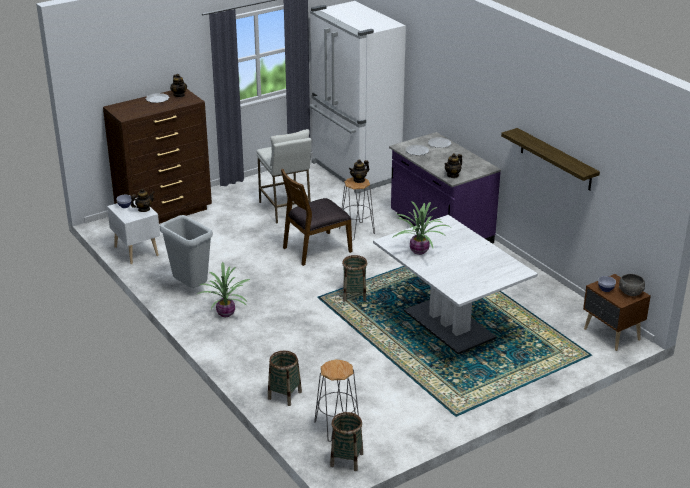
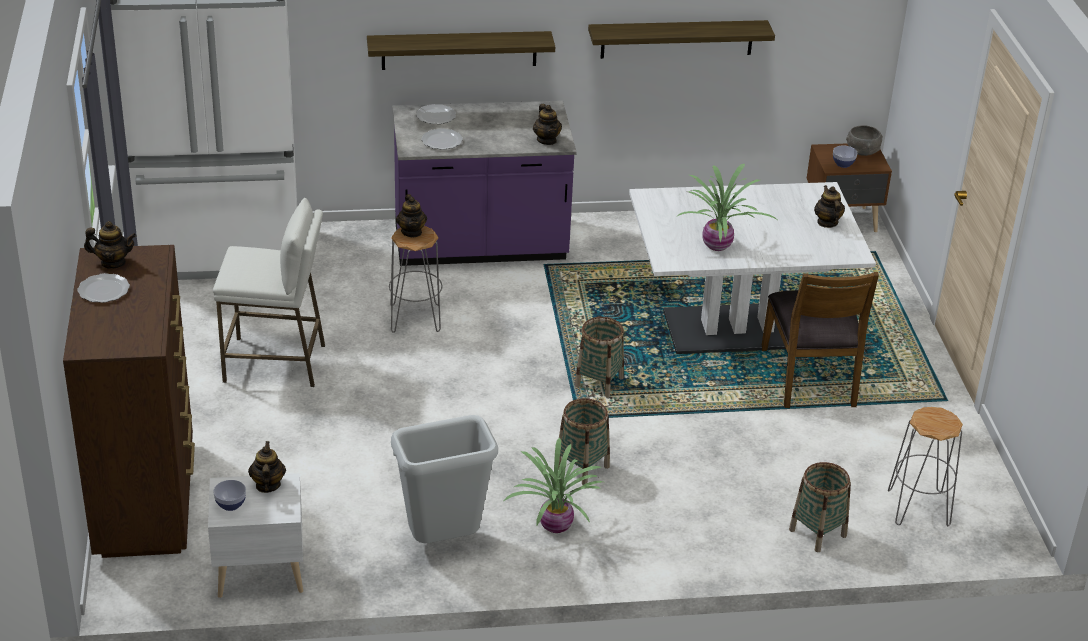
camera: 65 degrees left, 5 degrees up
brown chair [281,169,353,266] -> brown chair moved to [762,272,879,408]
basket [330,412,363,471] -> basket moved to [558,398,610,485]
none -> shelf [367,31,555,70]
none -> teapot [814,185,845,228]

